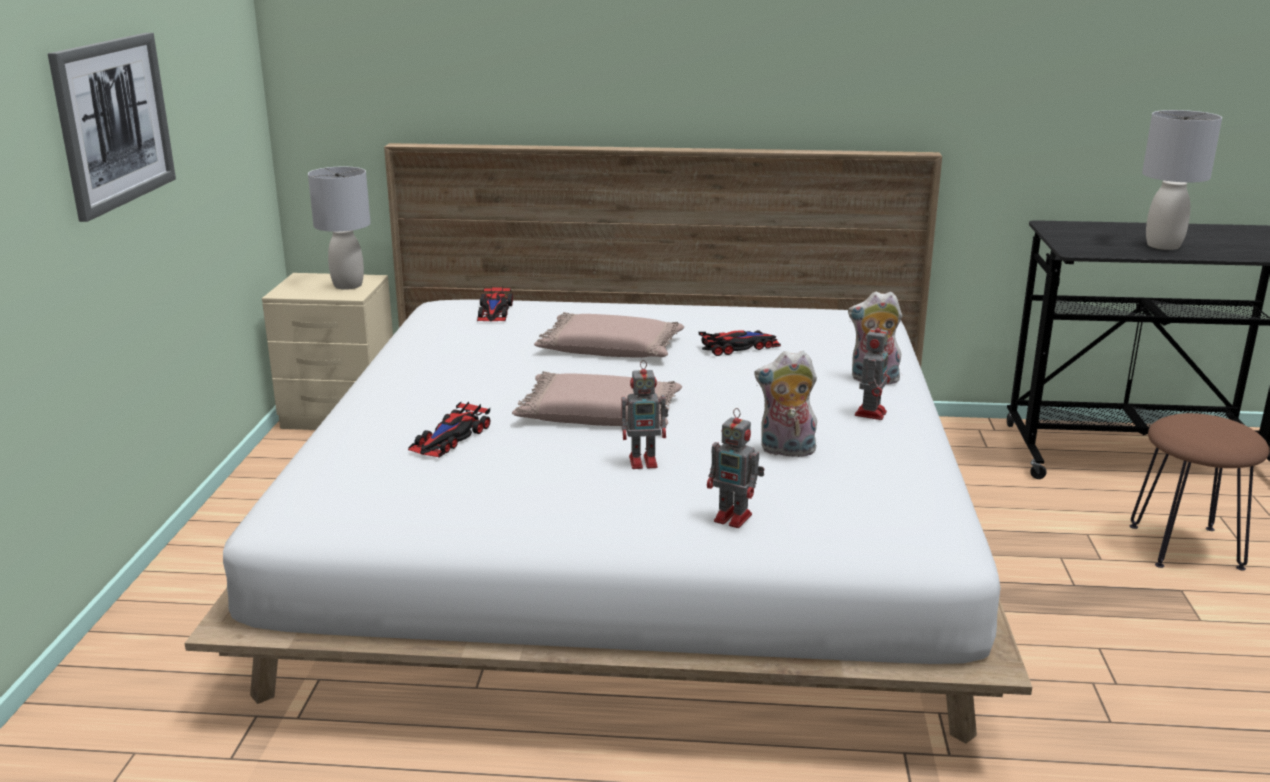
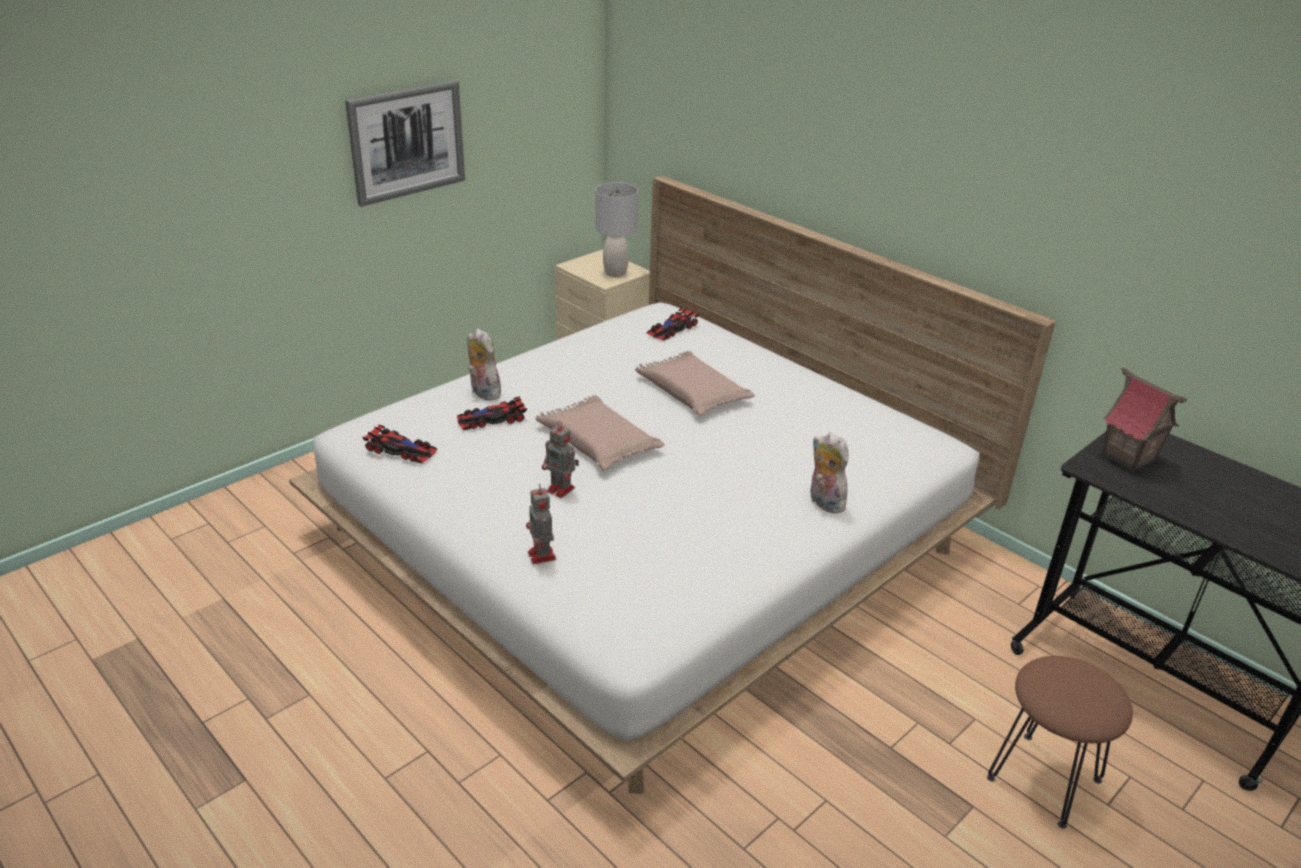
camera: 40 degrees right, 10 degrees up
toy car [699,330,781,356] -> toy car moved to [362,424,437,464]
plush toy [754,351,818,457] -> plush toy moved to [467,329,501,400]
toy robot [855,320,890,420] -> none
grey table lamp [1142,110,1222,250] -> none
none -> toy house [1103,367,1187,472]

